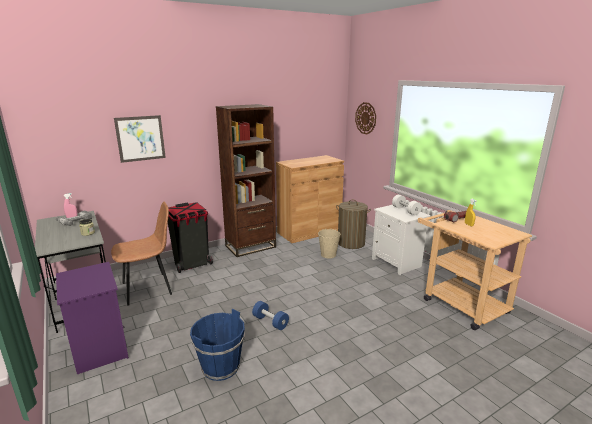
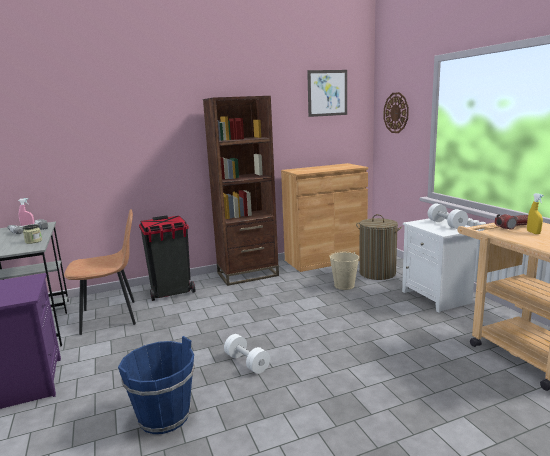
camera: 10 degrees right, 5 degrees down
picture [114,115,166,163] -> picture moved to [307,70,347,117]
blue dumbbell [252,301,289,330] -> white dumbbell [224,334,270,374]

